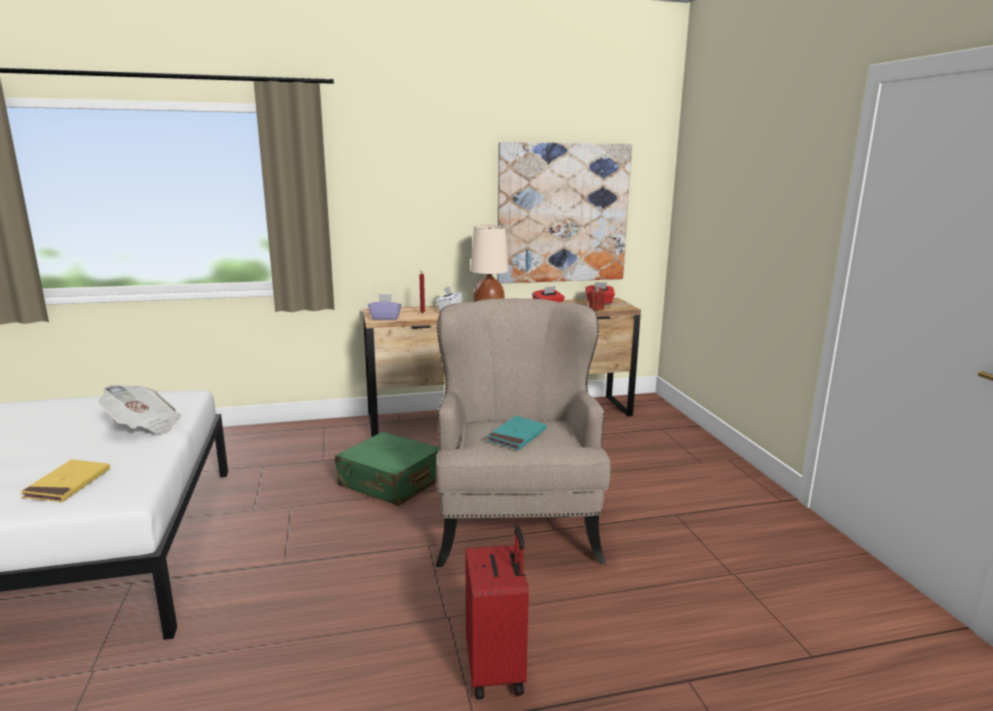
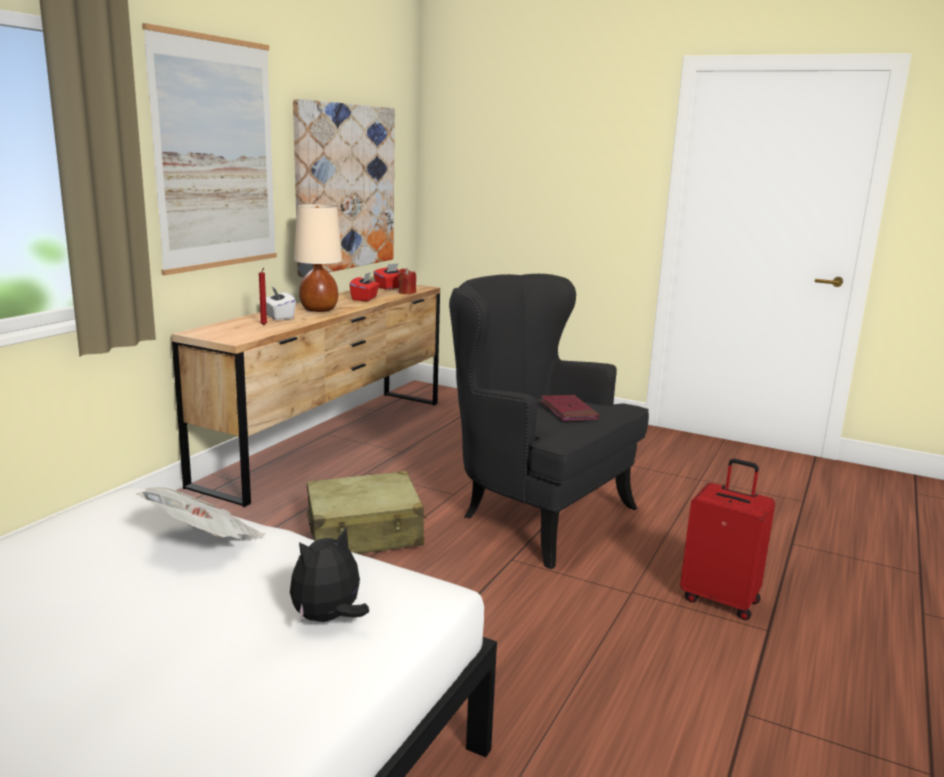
camera: 50 degrees left, 0 degrees up
yellow book [21,459,110,502] -> plush toy [290,527,369,622]
green suitcase [335,431,439,506] -> beige suitcase [307,471,426,554]
purple tissue box [368,294,401,320] -> none
beige armchair [436,298,611,567] -> black armchair [449,274,649,569]
turquoise book [487,416,547,450] -> red book [540,395,599,421]
none -> picture [142,23,277,275]

